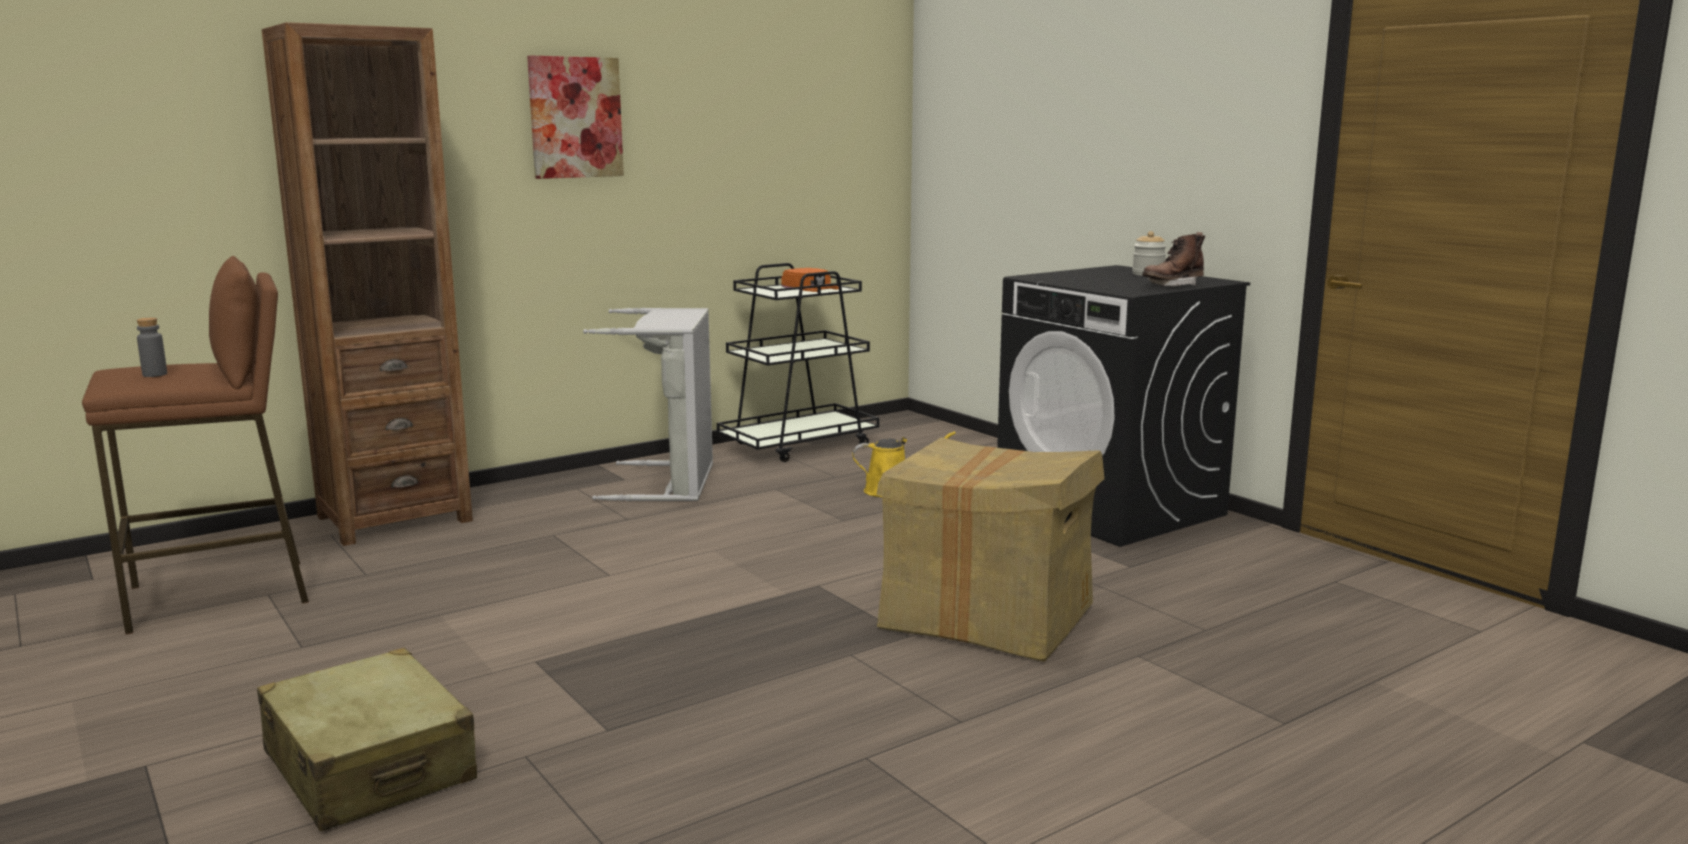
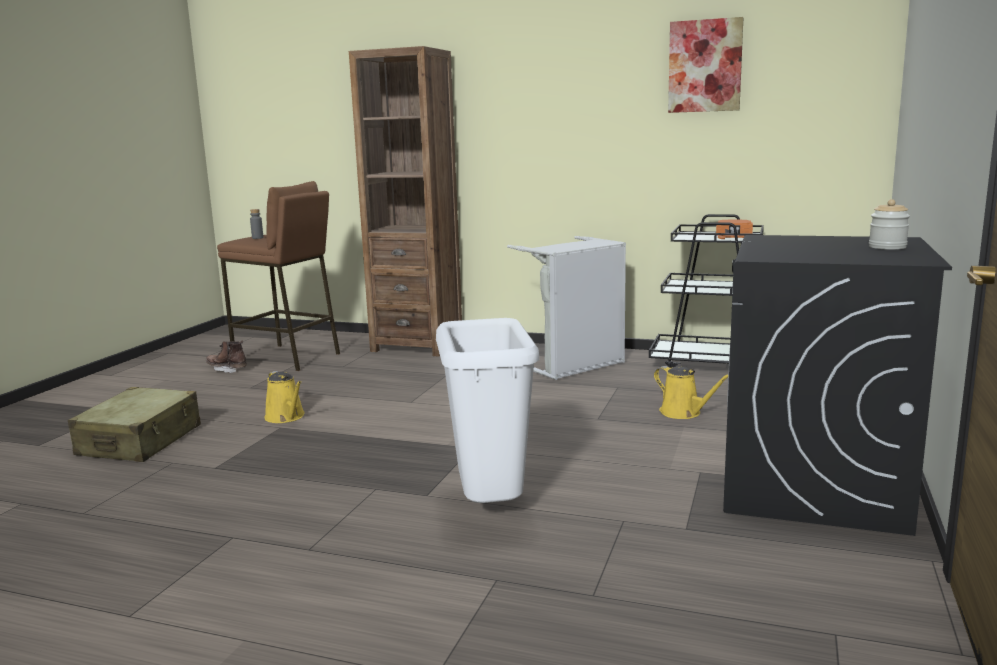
camera: 55 degrees right, 0 degrees up
picture [527,55,624,179] -> picture moved to [668,17,743,113]
cardboard box [877,437,1105,662] -> white trash can [436,318,539,503]
brown boot [1142,232,1205,287] -> brown boot moved to [205,341,247,373]
none -> yellow watering can [265,371,305,423]

